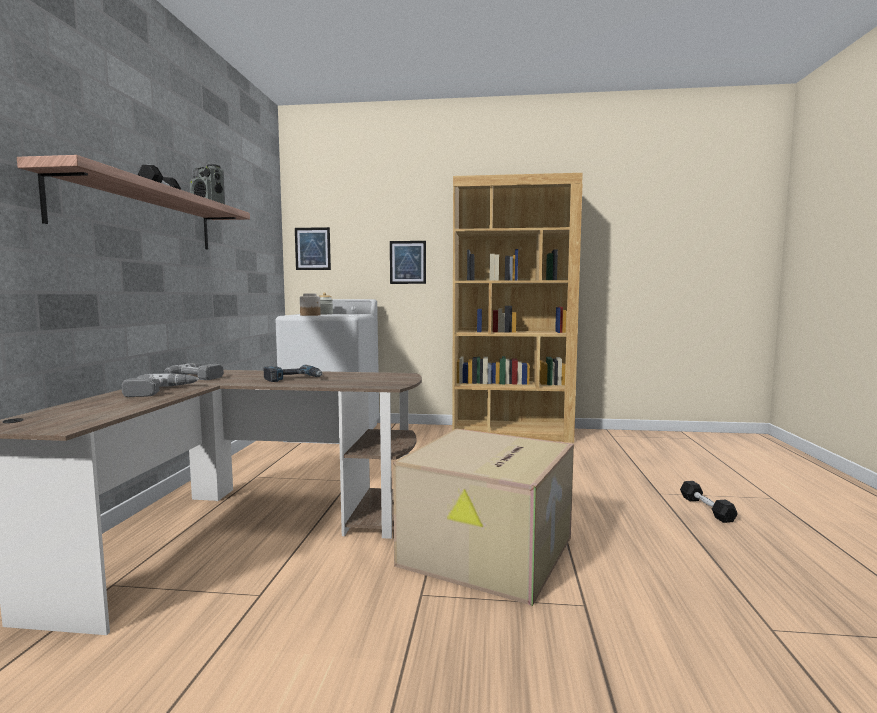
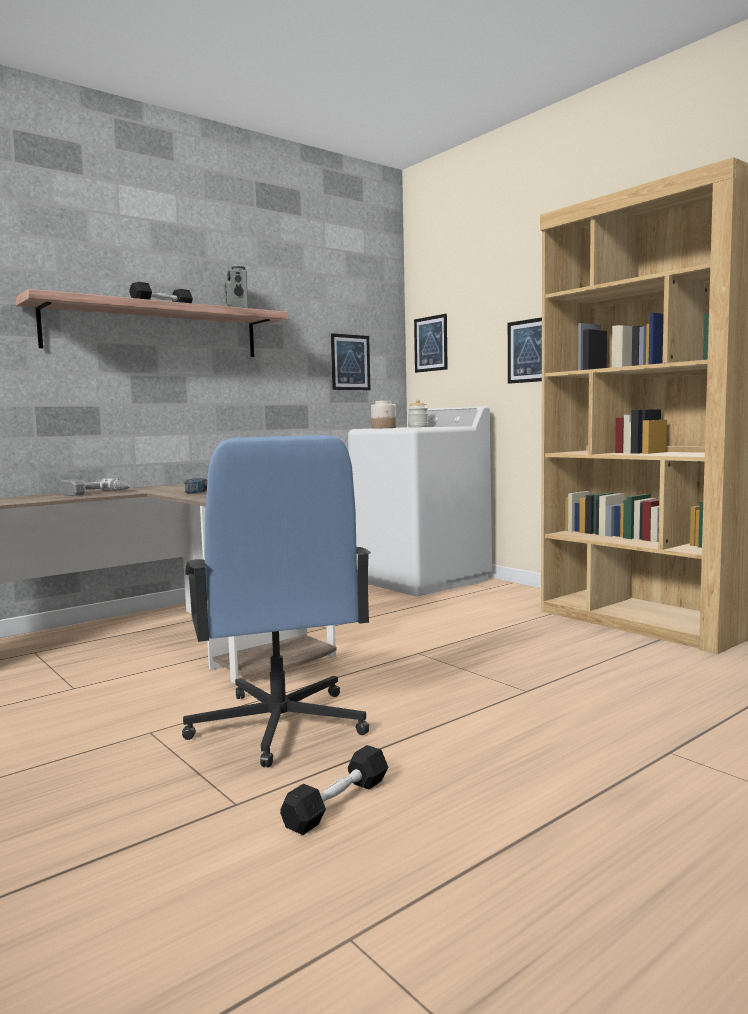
camera: 45 degrees right, 0 degrees up
power drill [164,363,224,380] -> none
cardboard box [393,428,574,606] -> blue office chair [182,435,371,768]
black dumbbell [680,481,738,523] -> black dumbbell moved to [280,745,388,835]
none -> picture [331,333,371,390]

